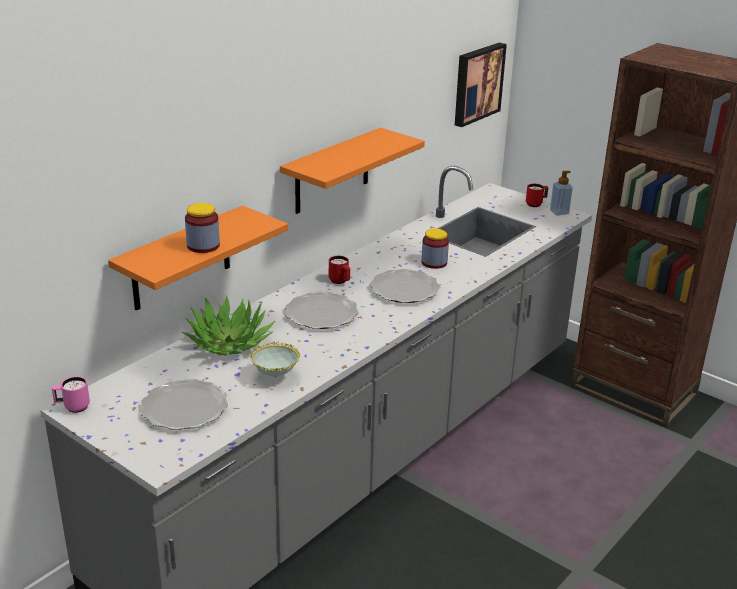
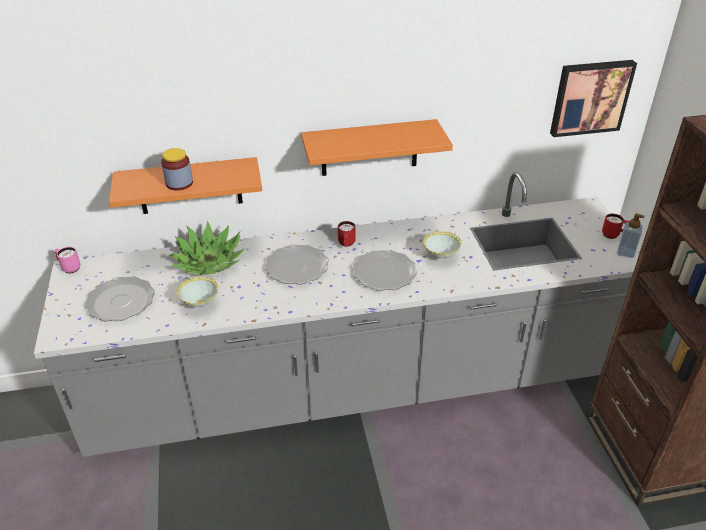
camera: 40 degrees right, 10 degrees up
jar [421,229,449,269] -> bowl [423,230,462,258]

